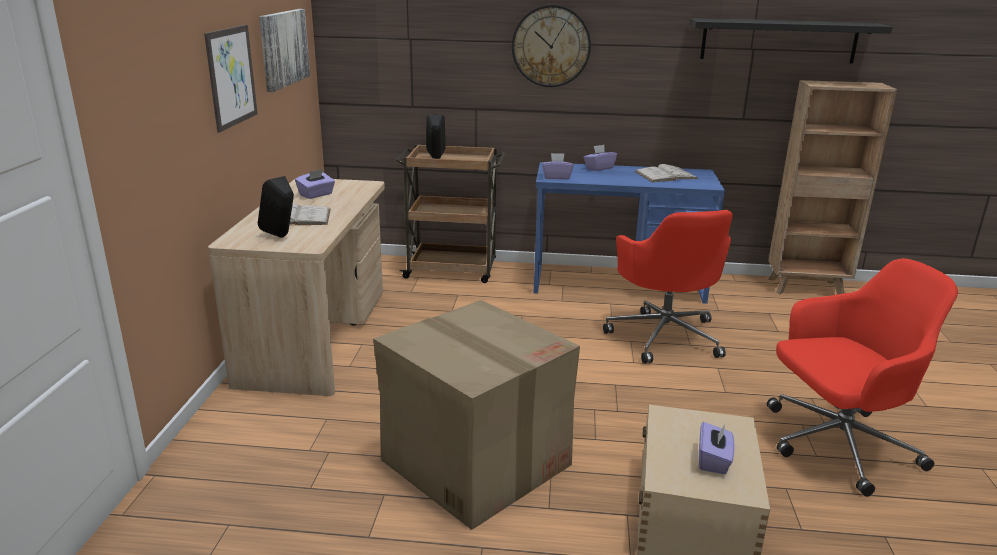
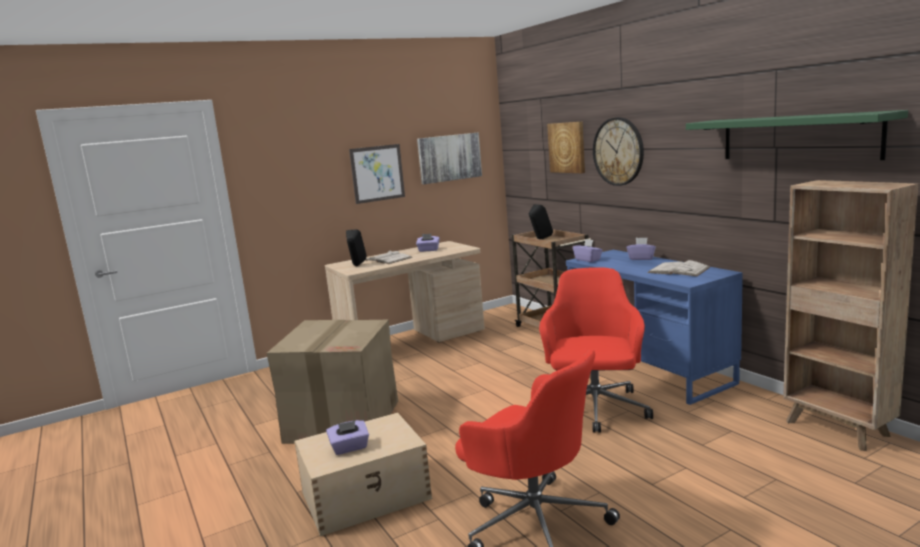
camera: 55 degrees right, 10 degrees down
red office chair [603,210,733,363] -> red office chair turned 150 degrees clockwise [539,268,653,433]
black shelf [689,18,892,64] -> green shelf [686,110,908,160]
none -> picture [547,121,585,173]

